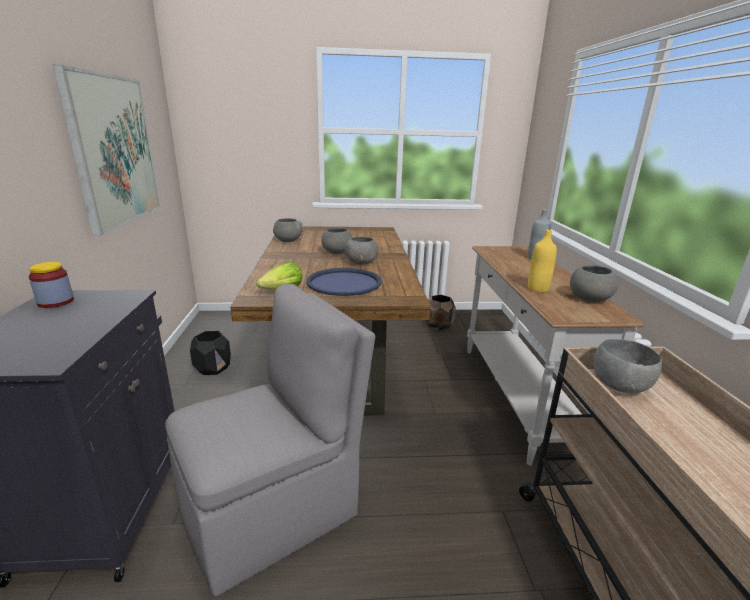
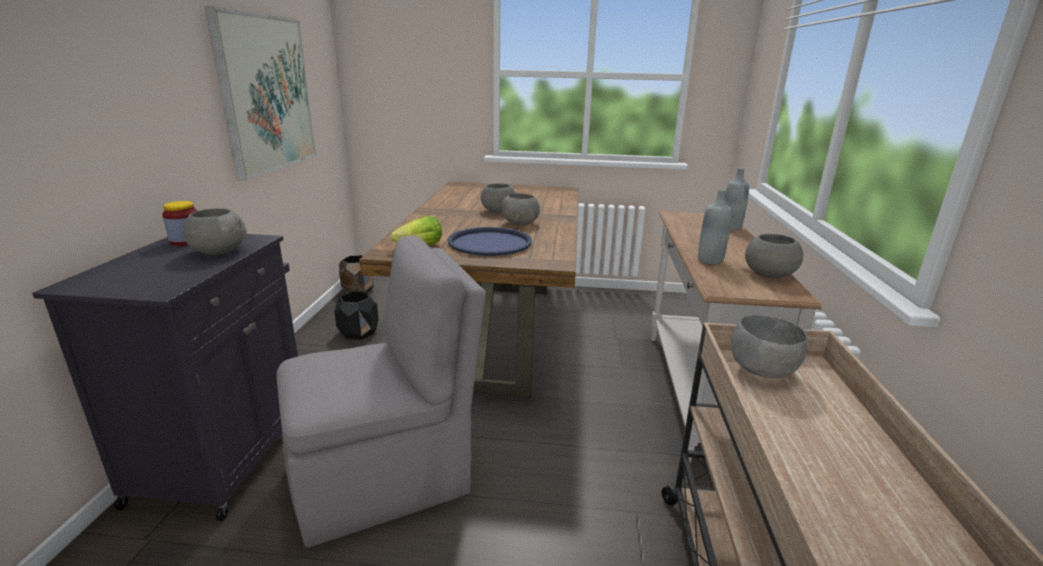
camera: 10 degrees right, 0 degrees up
grey bowl [273,218,303,242] -> grey bowl moved to [183,208,247,255]
brown planter [426,295,456,330] -> brown planter moved to [339,255,374,293]
yellow bottle [528,230,557,293] -> grey bottle [698,189,732,265]

